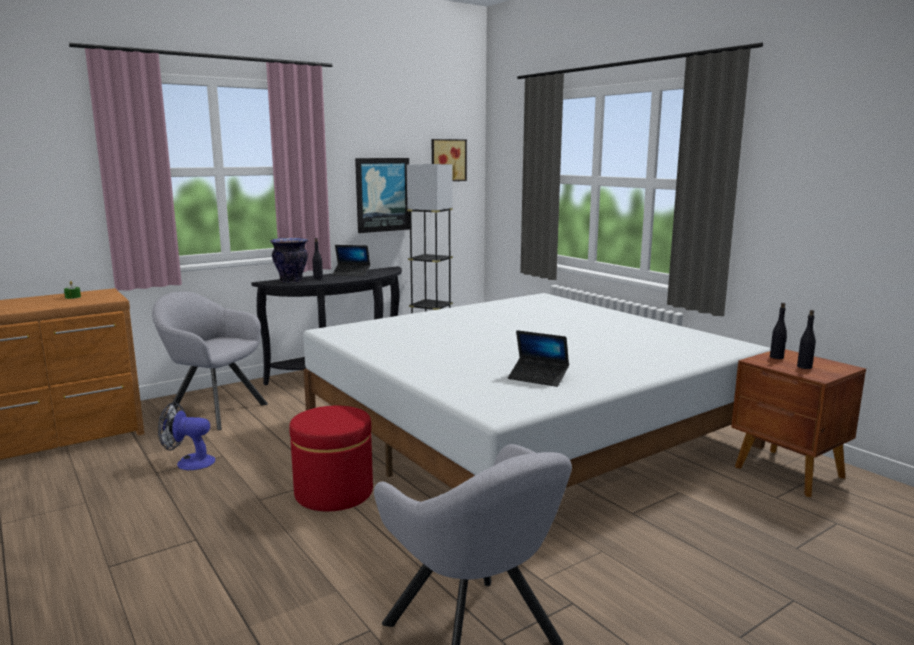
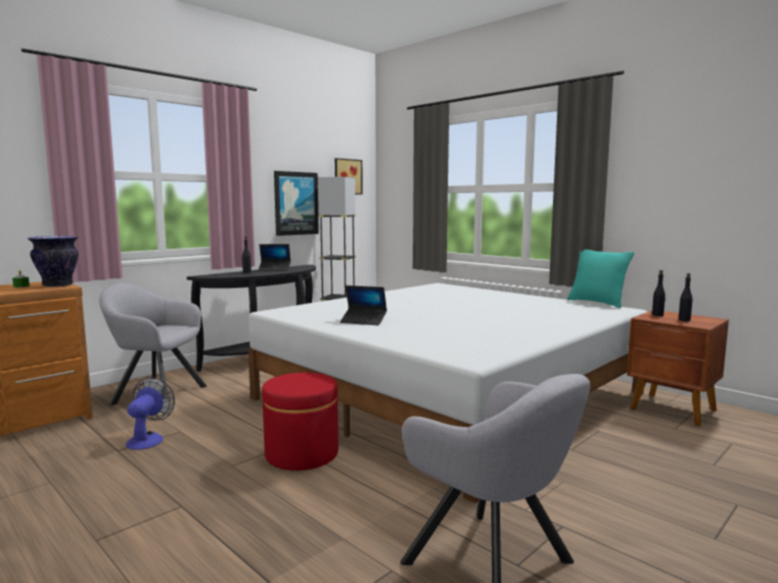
camera: 10 degrees left, 5 degrees down
fan [158,402,215,470] -> fan turned 105 degrees clockwise [126,377,175,450]
vase [270,238,308,283] -> vase moved to [28,236,79,287]
laptop [508,330,569,387] -> laptop moved to [340,285,387,326]
none -> turquoise pillow [567,249,634,308]

